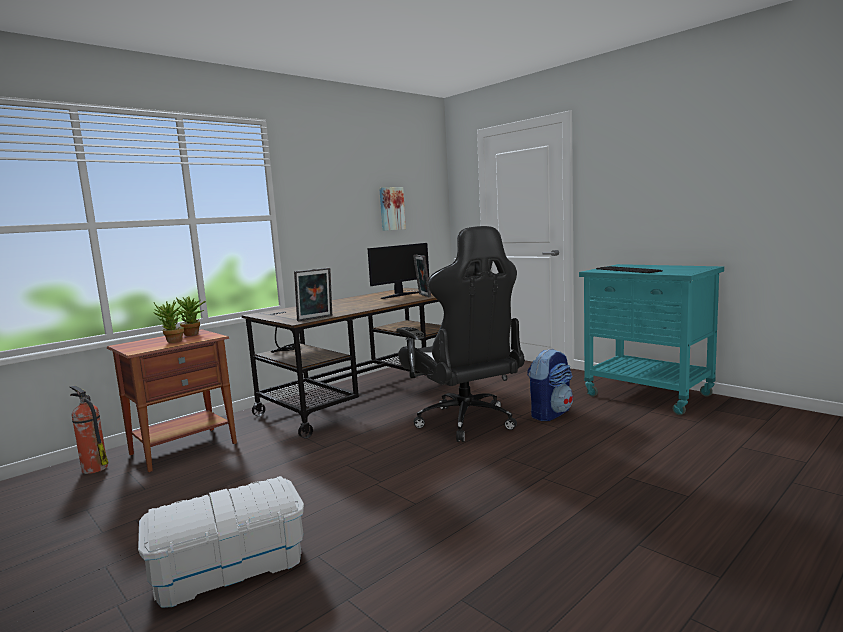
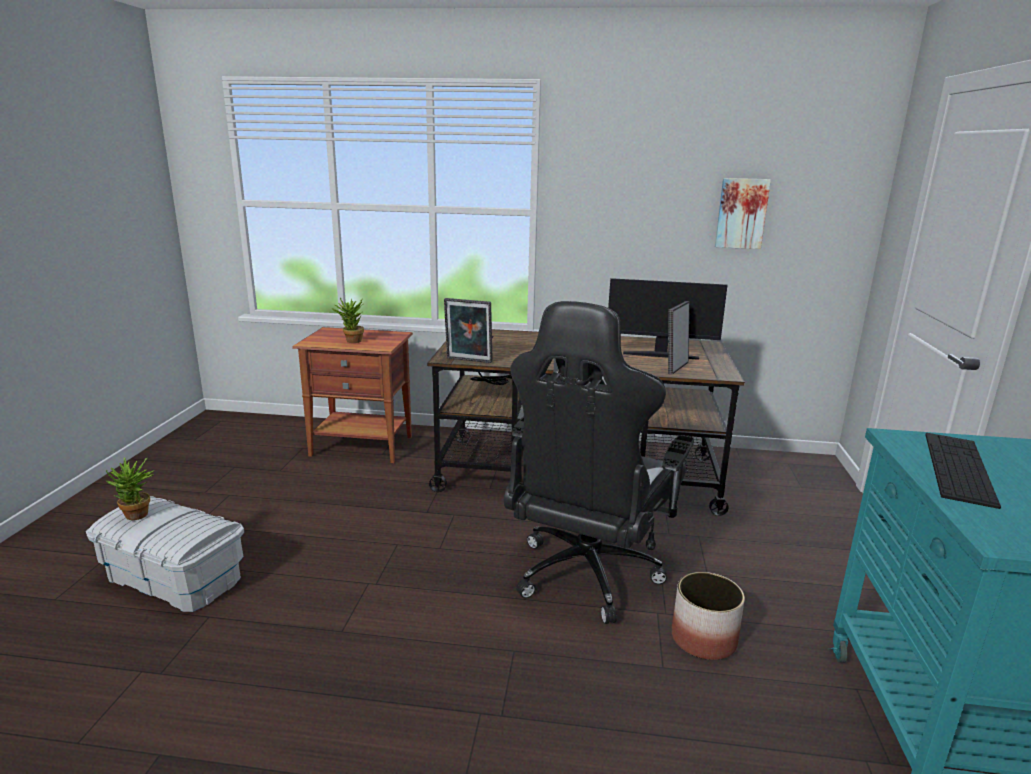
camera: 50 degrees right, 10 degrees up
fire extinguisher [70,385,109,474] -> none
potted plant [176,296,206,336] -> potted plant moved to [106,457,154,520]
backpack [527,348,573,421] -> planter [672,572,745,660]

